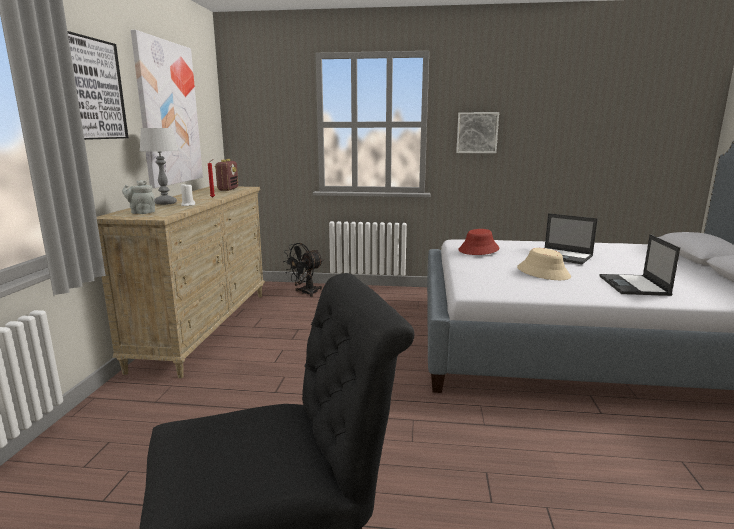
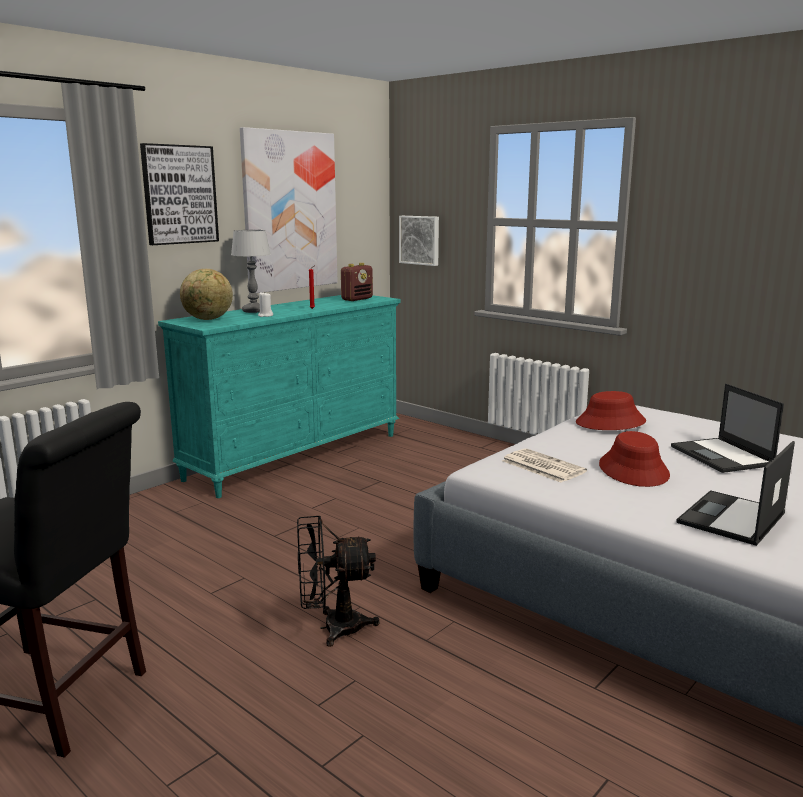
camera: 35 degrees right, 0 degrees up
beige dresser [97,186,265,378] -> turquoise dresser [158,295,400,498]
grey teapot [122,180,155,214] -> globe [180,269,233,320]
black fan [283,243,323,297] -> black fan moved to [297,516,380,647]
picture [456,112,499,153] -> picture moved to [399,216,439,266]
beige hat [517,248,571,280] -> red hat [599,431,670,487]
none -> newspaper [502,448,587,483]

